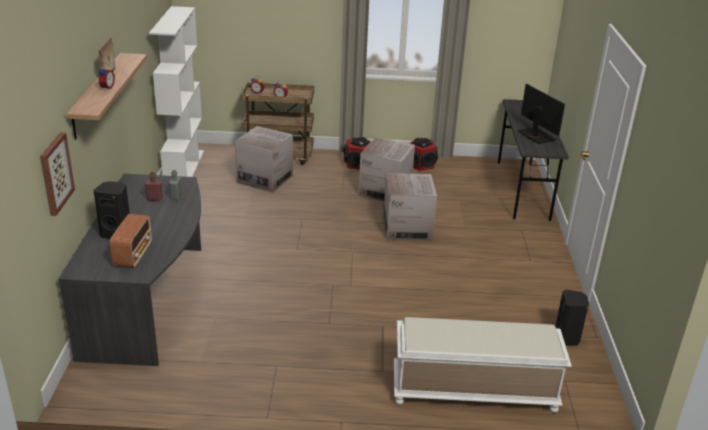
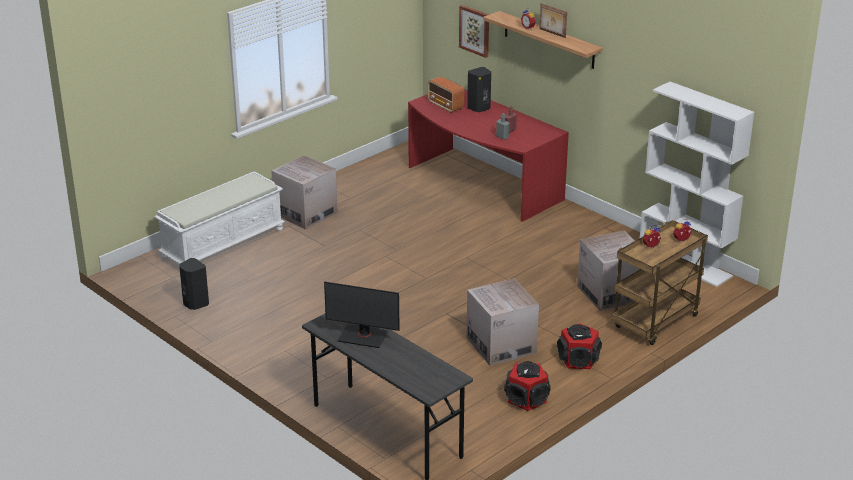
camera: 135 degrees right, 0 degrees up
grey desk [58,174,201,366] -> red desk [408,89,569,222]
cardboard box [383,173,437,241] -> cardboard box moved to [271,155,338,230]

